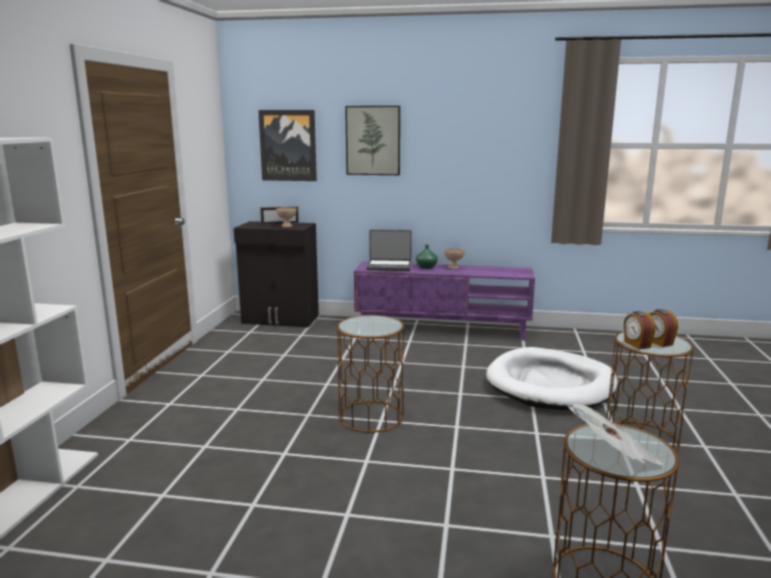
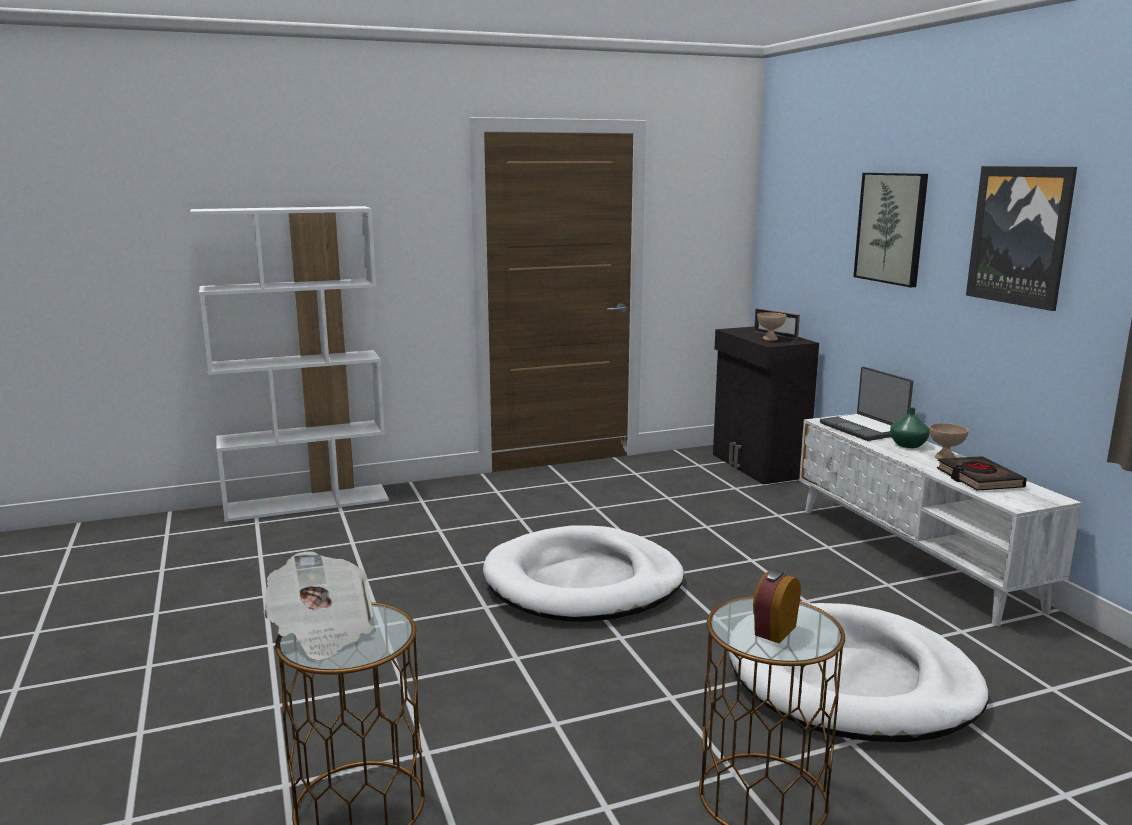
camera: 60 degrees right, 0 degrees up
picture [258,110,317,181] -> picture moved to [966,166,1077,311]
brown side table [337,315,405,432] -> white dog bed [483,525,684,622]
purple tv stand [354,261,535,341] -> white tv stand [799,414,1081,626]
alarm clock [624,311,656,349] -> none
none -> black book [937,456,1027,491]

